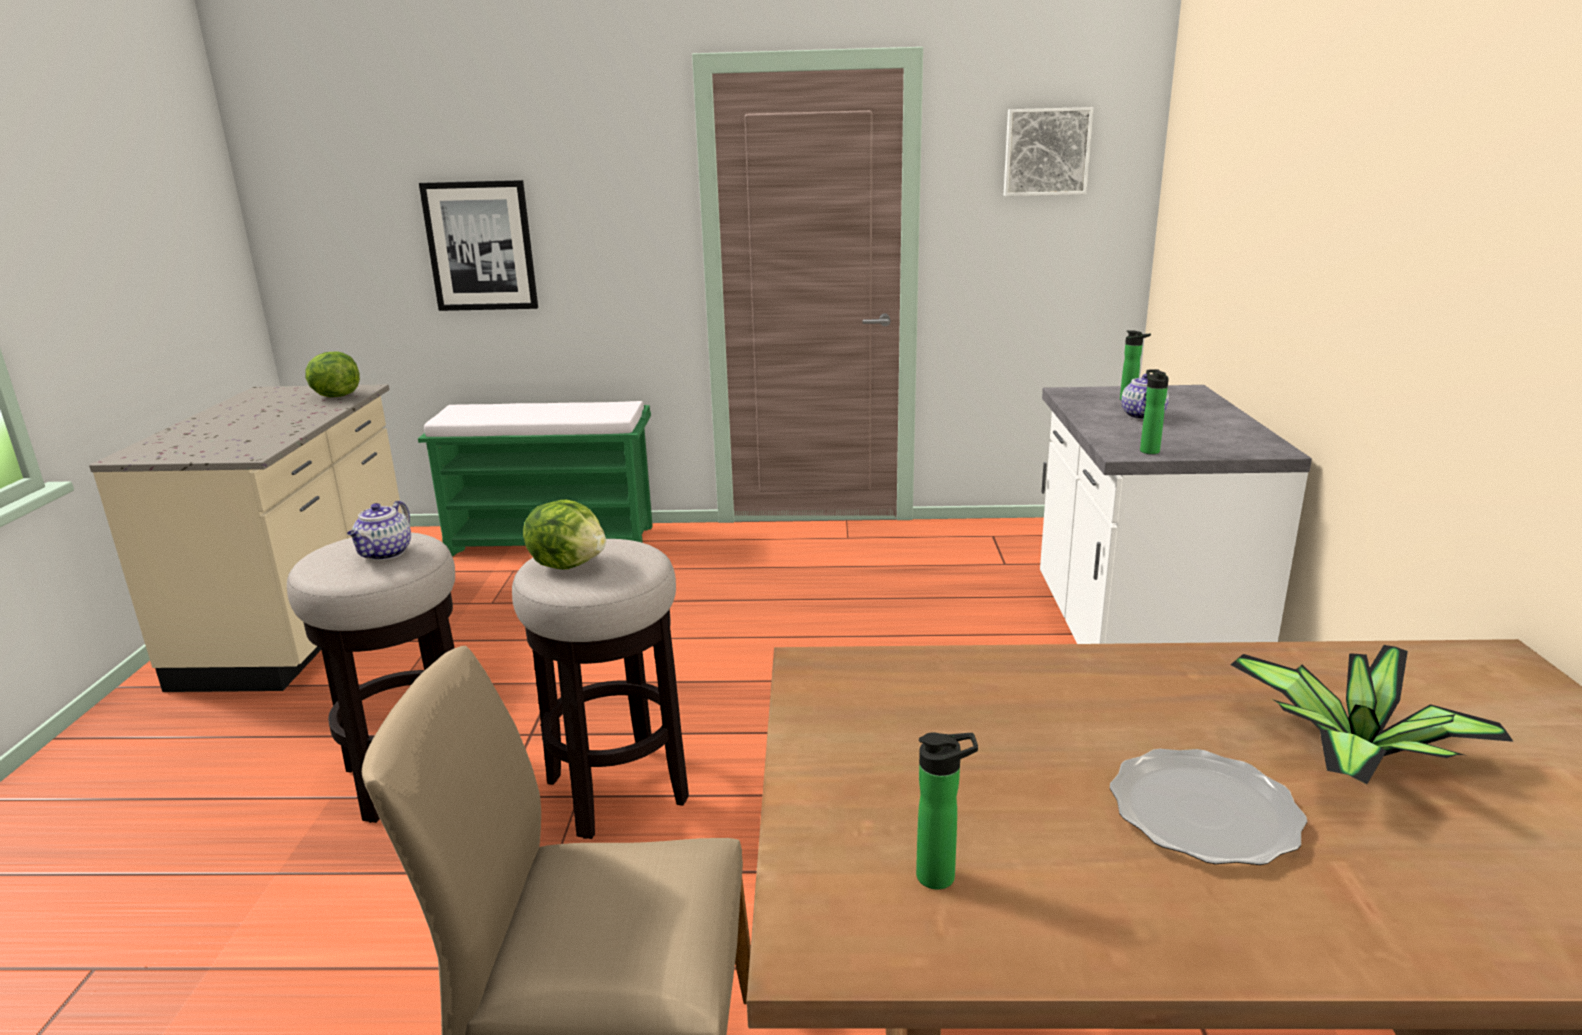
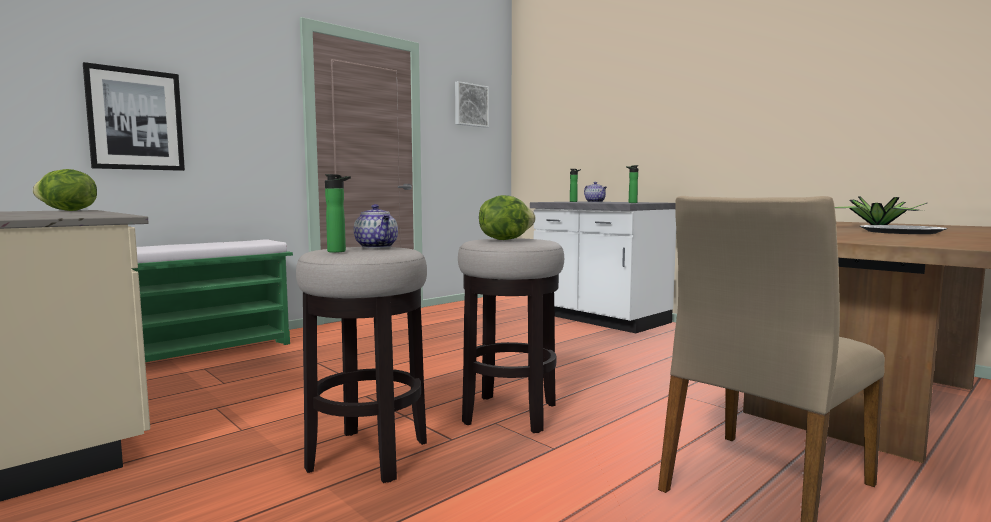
camera: 45 degrees left, 15 degrees down
bottle [916,732,978,890] -> bottle moved to [325,174,351,252]

